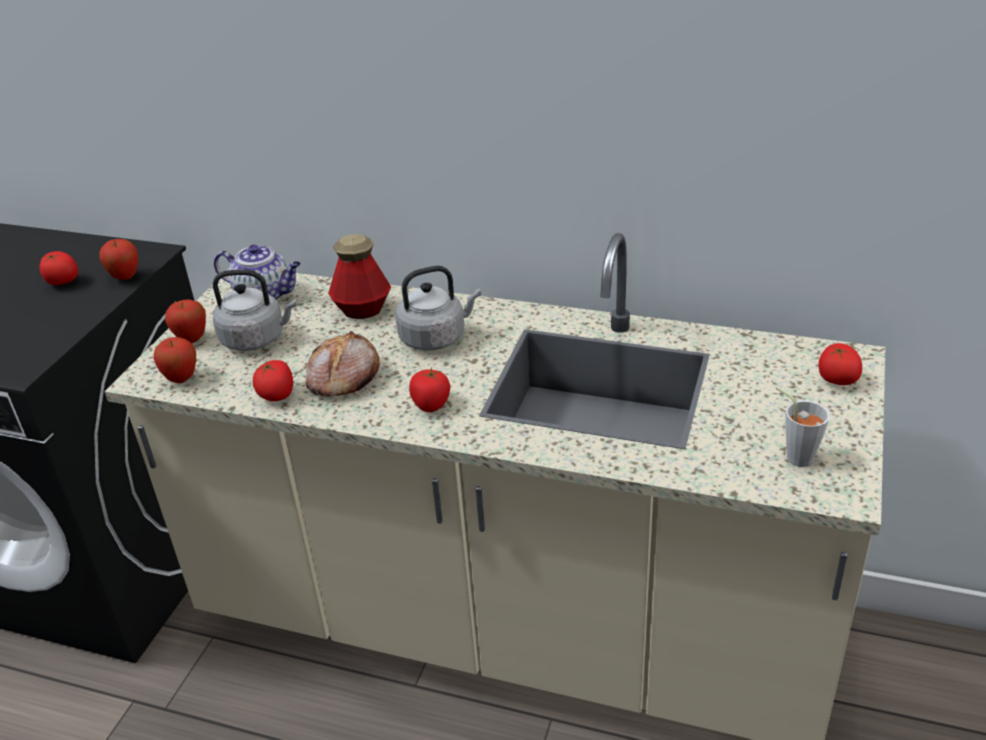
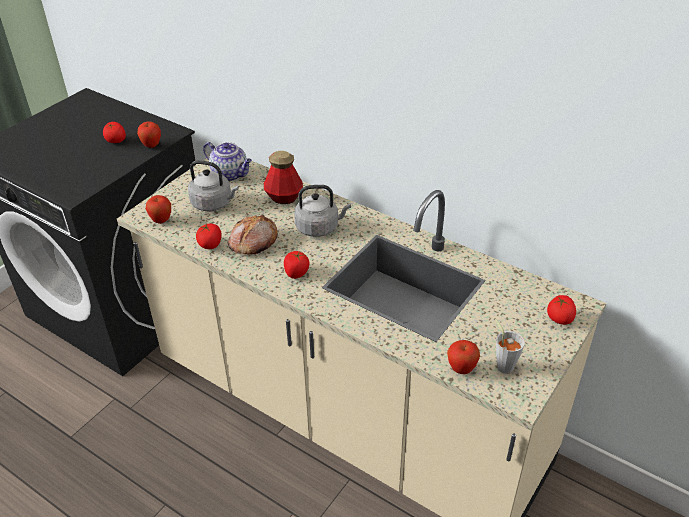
camera: 15 degrees right, 5 degrees up
apple [165,300,206,343] -> apple moved to [447,340,480,374]

